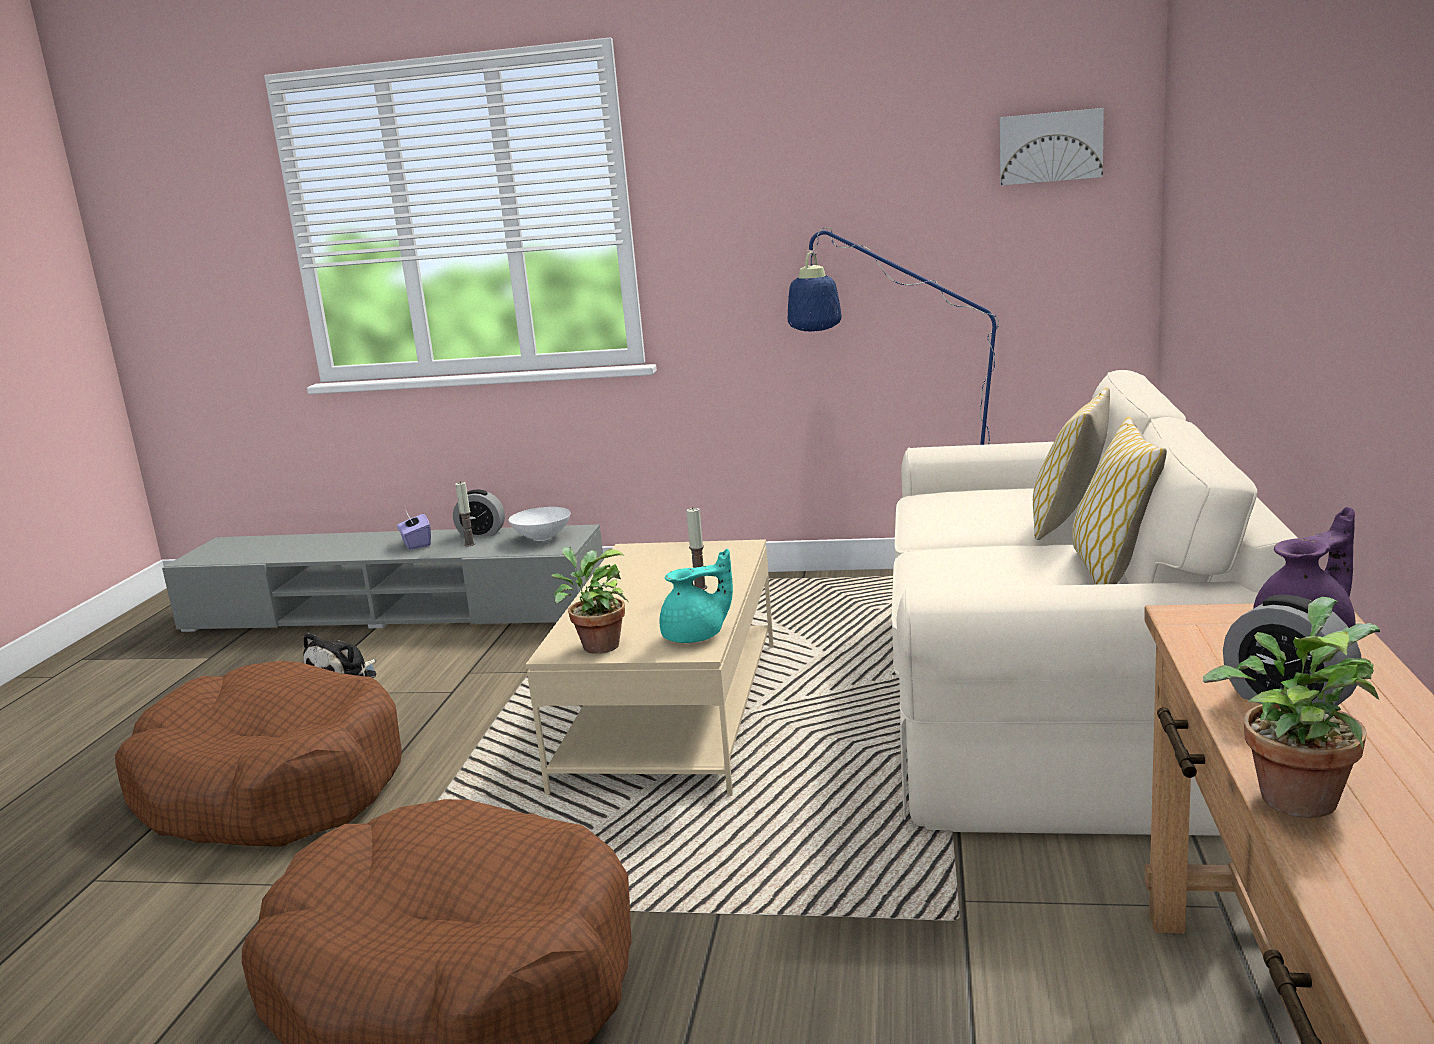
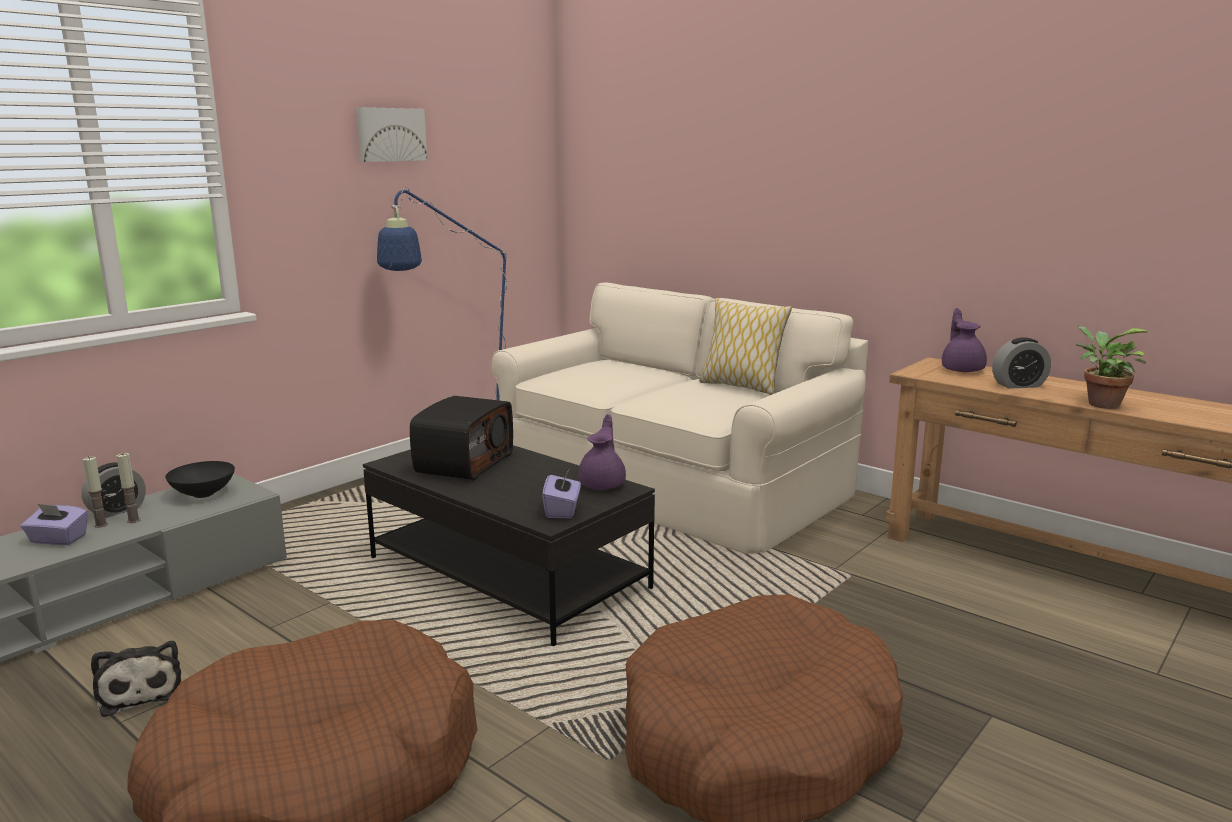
camera: 60 degrees left, 0 degrees up
white bowl [509,507,571,541] -> black bowl [165,461,235,498]
beige coffee table [526,539,774,796] -> black coffee table [363,445,655,646]
potted plant [552,547,629,654] -> purple tissue box [542,470,581,518]
turquoise teapot [660,549,733,643] -> purple teapot [579,414,626,490]
candle [686,507,707,590] -> candle moved to [83,456,108,528]
picture [1000,108,1104,185] -> picture moved to [356,107,427,162]
pillow [1033,387,1110,540] -> none
none -> radio [410,396,513,480]

